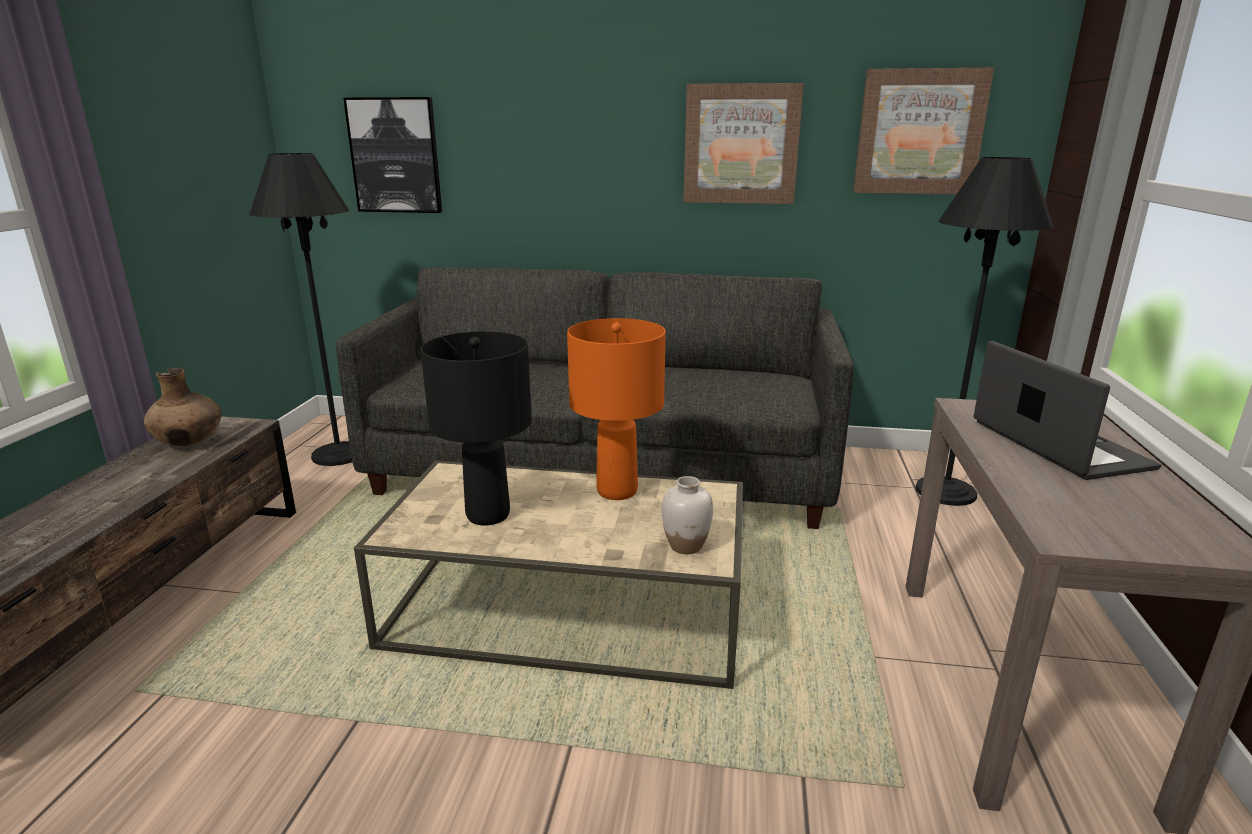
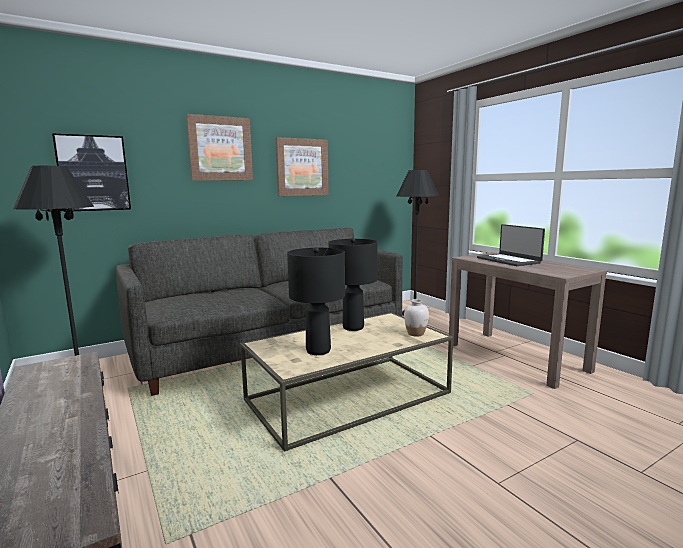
camera: 40 degrees left, 10 degrees down
brown vase [144,368,221,446] -> none
orange table lamp [567,318,666,500] -> black table lamp [328,238,377,331]
picture [853,68,994,194] -> picture moved to [186,114,253,181]
laptop [974,341,1161,480] -> laptop turned 150 degrees counterclockwise [477,224,545,266]

